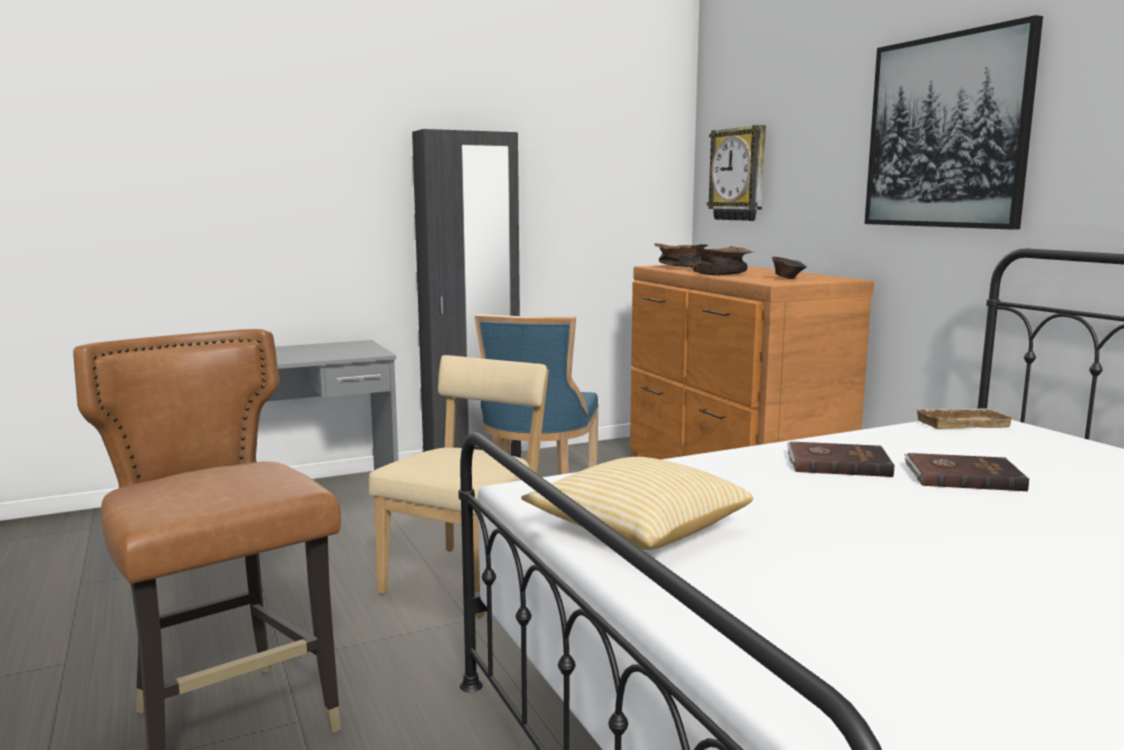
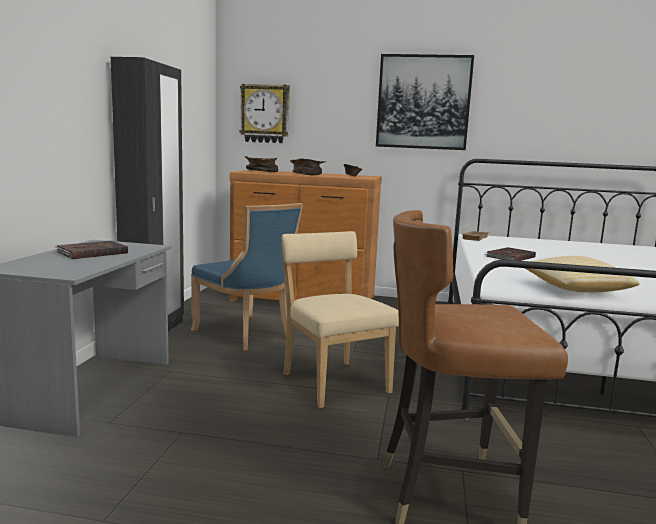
camera: 55 degrees left, 0 degrees up
brown book [904,453,1029,491] -> brown book moved to [55,241,128,259]

